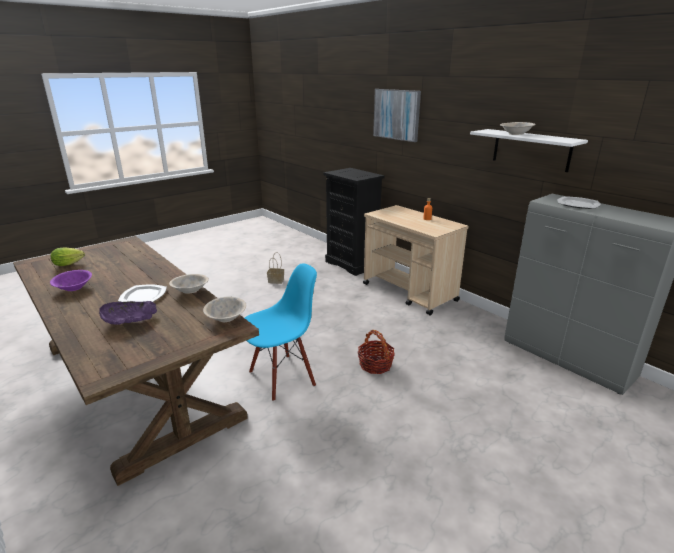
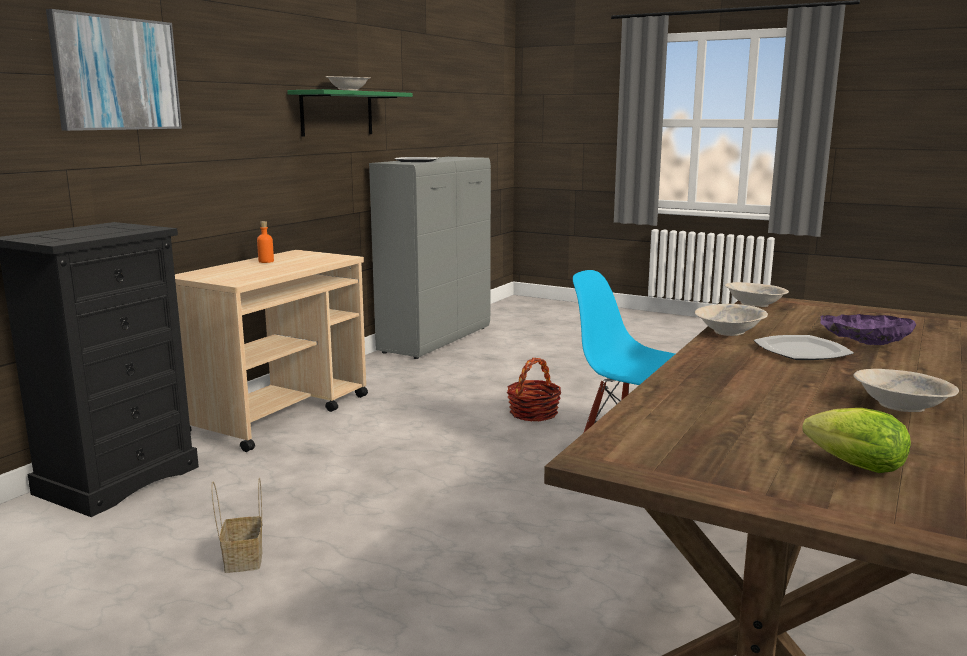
camera: 110 degrees left, 10 degrees down
purple bowl [50,270,92,291] -> beige bowl [854,369,959,412]
white shelf [470,129,588,172] -> green shelf [287,89,413,137]

